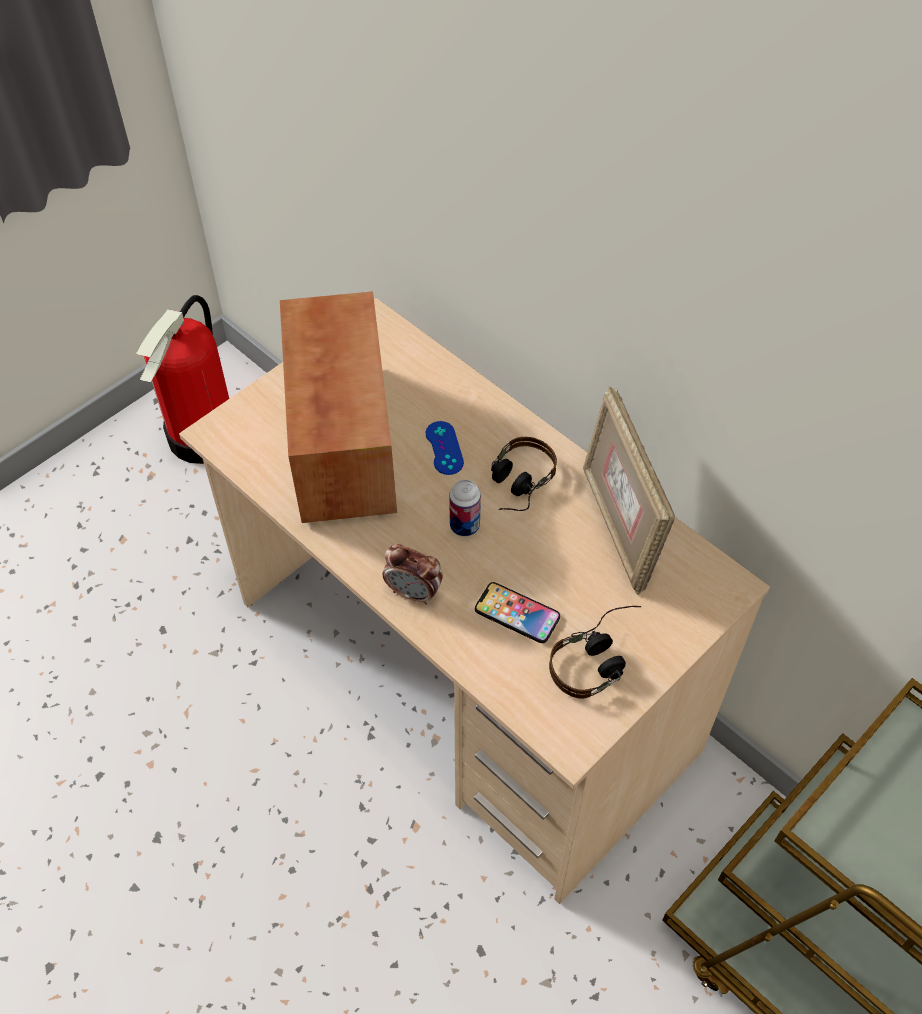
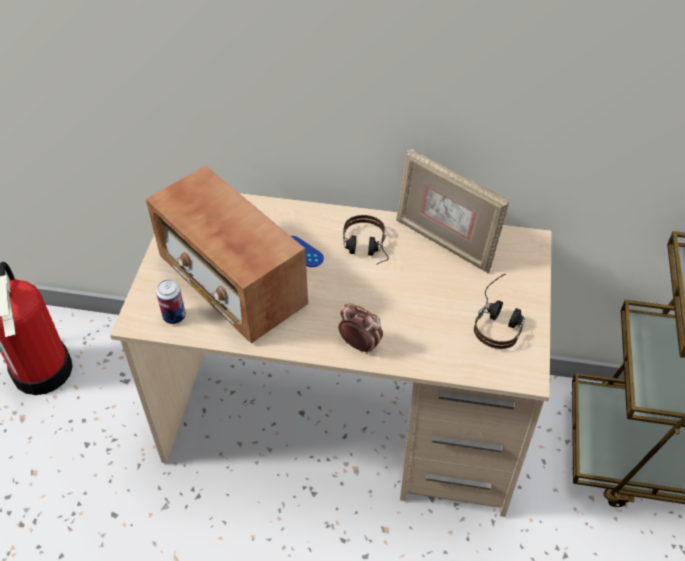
camera: 35 degrees left, 5 degrees down
alarm clock [383,544,443,605] -> alarm clock turned 135 degrees counterclockwise [338,304,383,354]
can [449,480,481,537] -> can moved to [156,279,186,324]
phone [475,582,560,643] -> none

